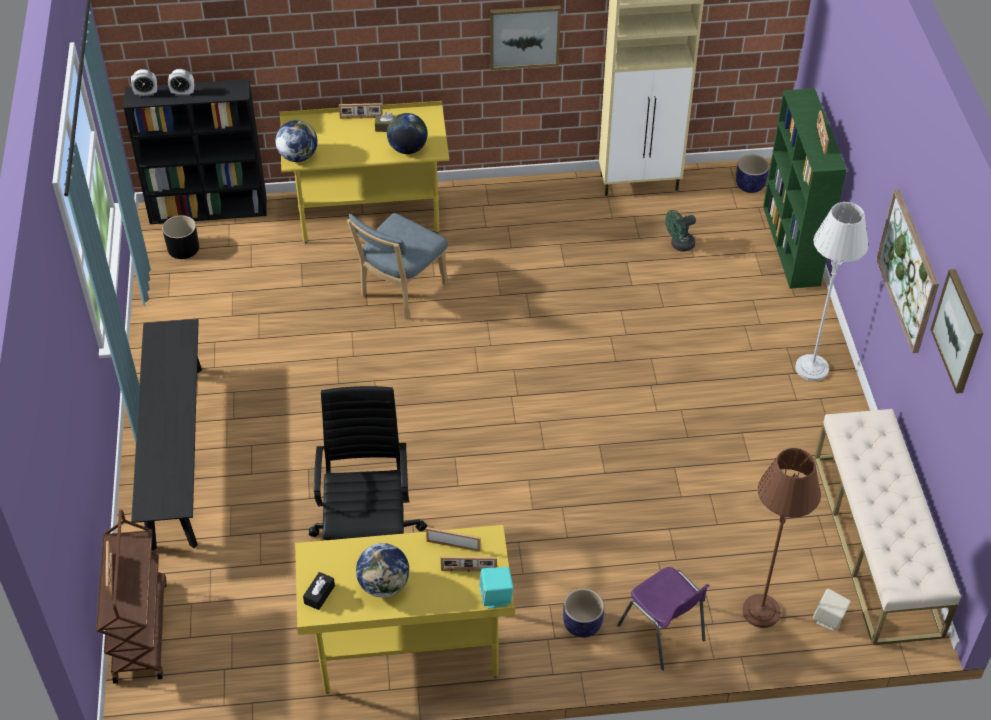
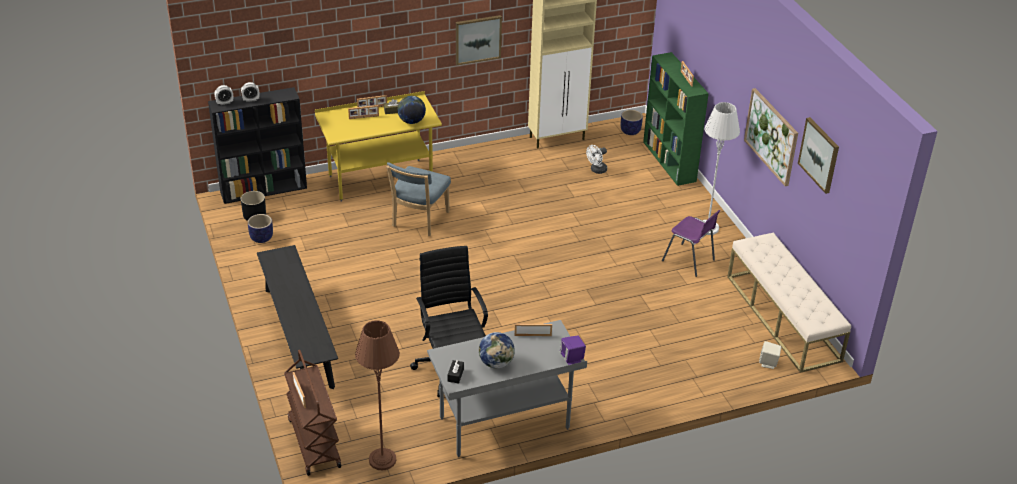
camera: 15 degrees left, 10 degrees down
globe [275,120,318,162] -> none
yellow desk [295,525,515,694] -> grey desk [427,320,587,457]
picture frame [441,556,497,572] -> picture frame moved to [348,105,379,119]
turquoise speaker [479,567,513,609] -> purple speaker [560,335,586,365]
planter [563,588,604,638] -> planter moved to [248,214,273,243]
purple chair [617,567,710,670] -> purple chair moved to [662,210,720,277]
green fan [665,210,696,252] -> white fan [586,145,607,174]
brown floor lamp [742,448,821,628] -> brown floor lamp moved to [355,320,400,470]

